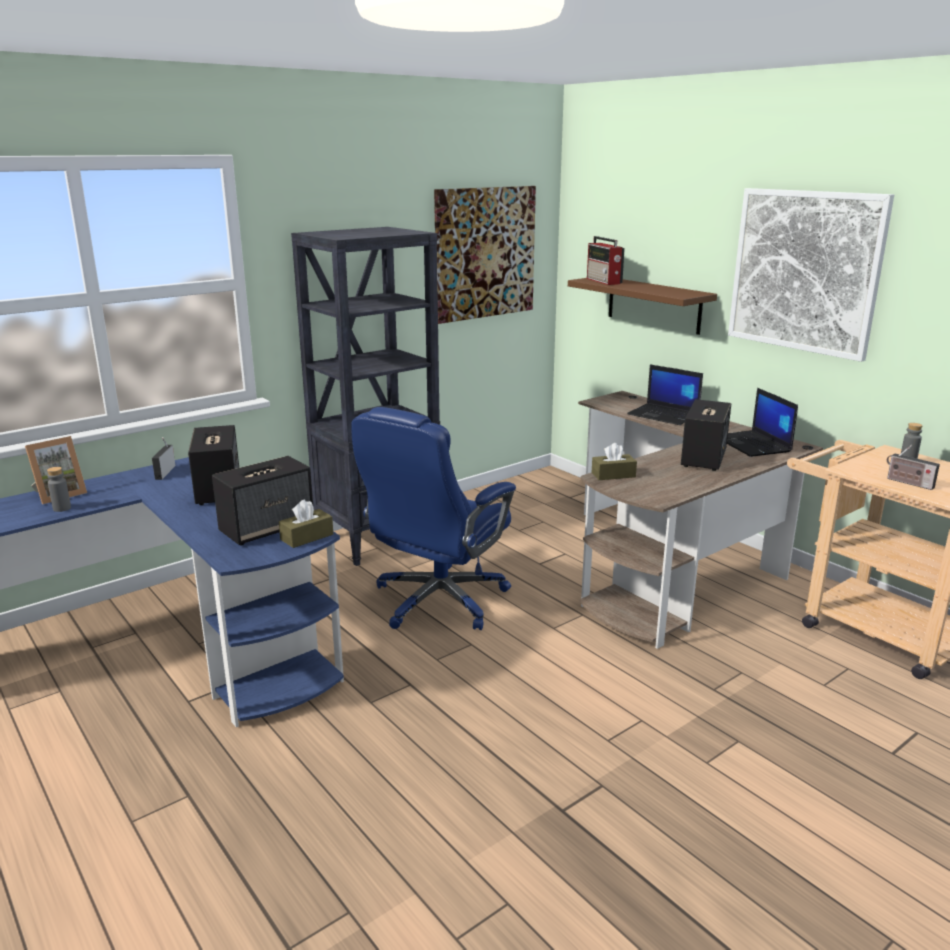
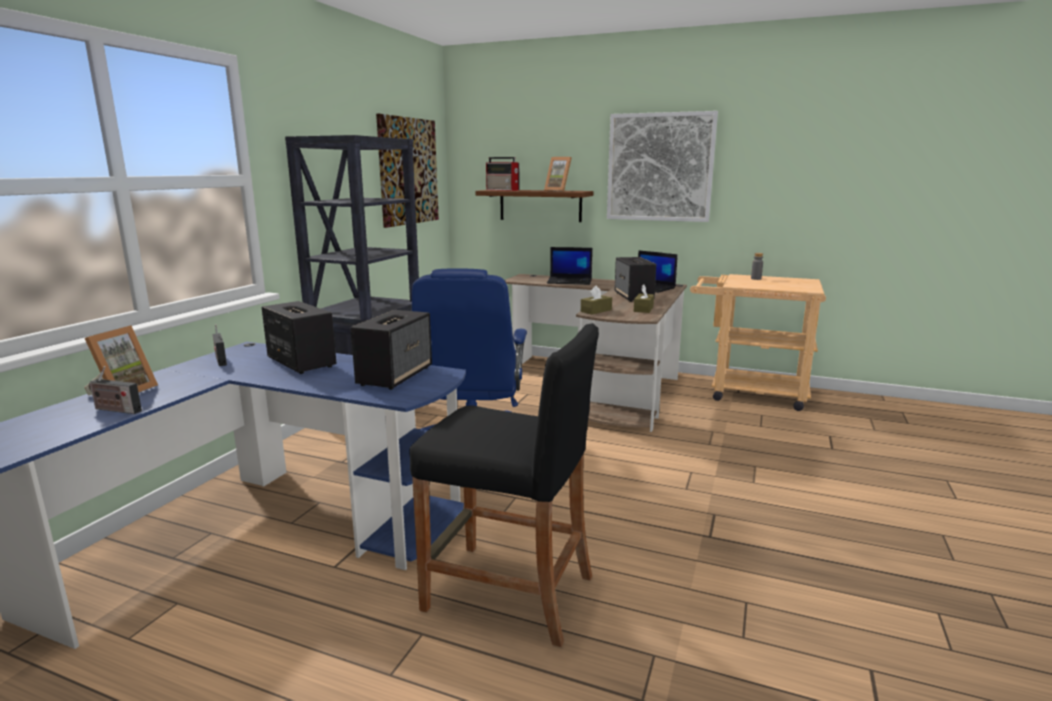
camera: 30 degrees left, 5 degrees down
grey bottle [47,467,71,512] -> none
brown tissue box [279,499,333,548] -> brown tissue box moved to [634,284,654,313]
radio [887,445,940,490] -> radio moved to [89,366,142,414]
none -> black stool [409,323,599,647]
none -> picture frame [544,157,572,191]

